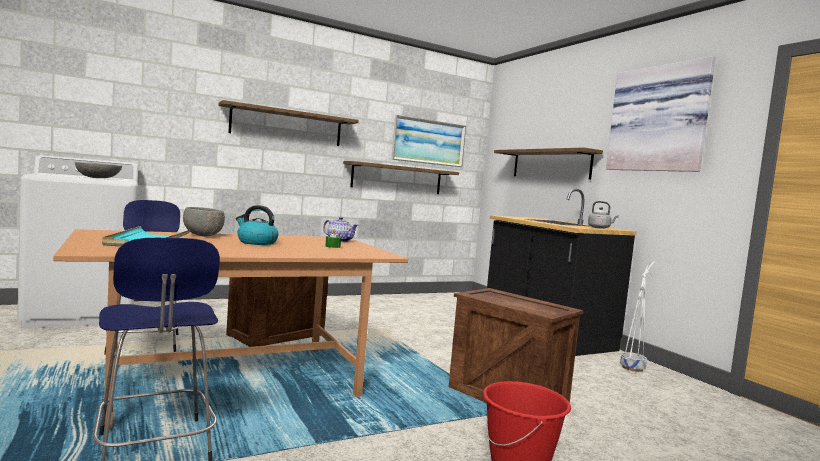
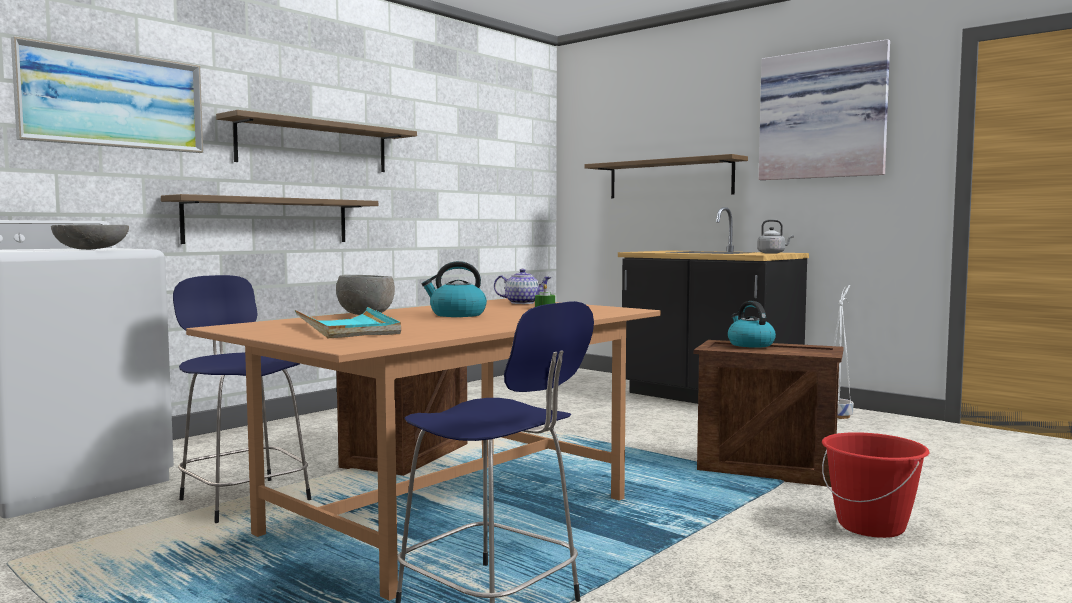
camera: 20 degrees left, 0 degrees up
shelf [343,161,459,194] -> shelf moved to [161,194,378,244]
picture [391,115,466,167] -> picture moved to [11,36,203,153]
none -> kettle [728,301,776,348]

